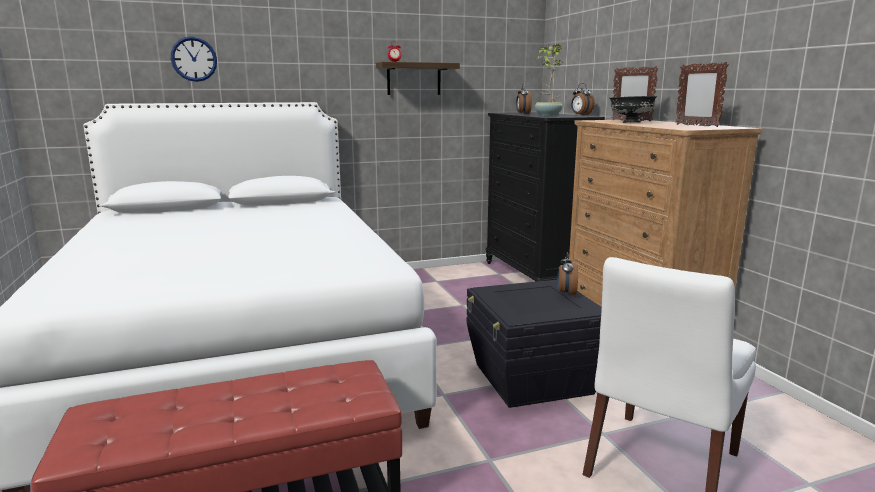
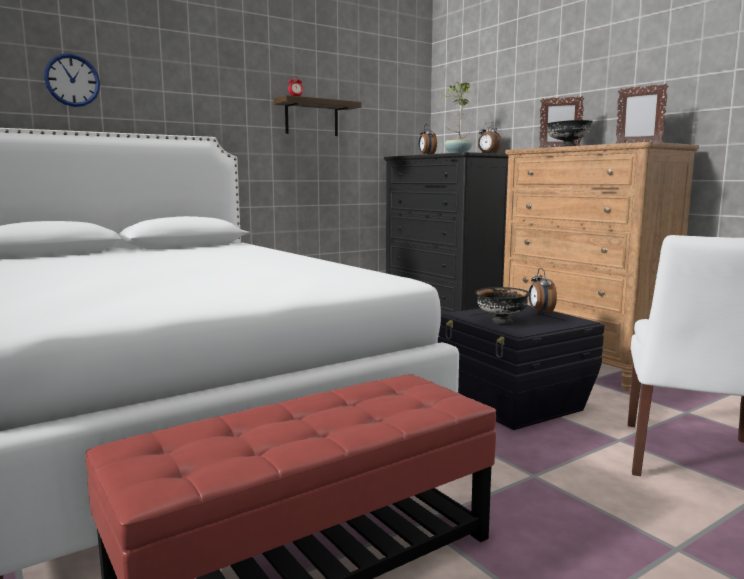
camera: 15 degrees left, 5 degrees down
none -> black bowl [475,287,530,324]

